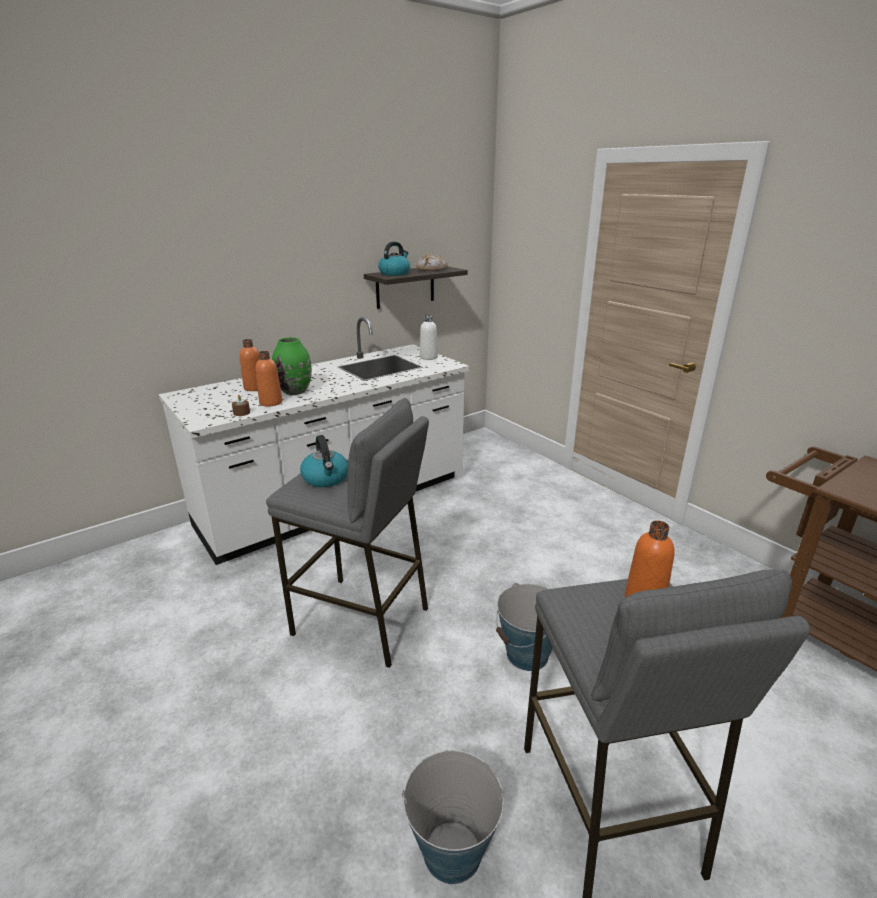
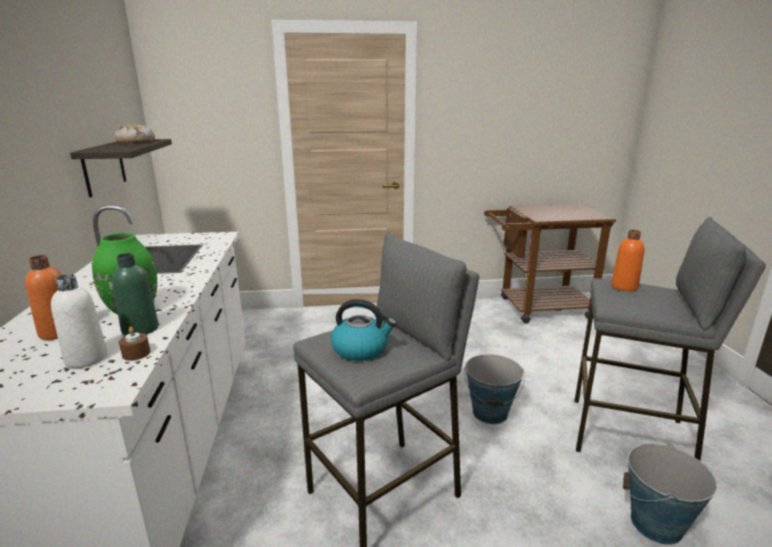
camera: 60 degrees left, 5 degrees down
orange bottle [255,351,282,406] -> green bottle [112,253,159,336]
kettle [378,242,410,276] -> none
white bottle [420,315,438,360] -> white bottle moved to [51,274,108,368]

